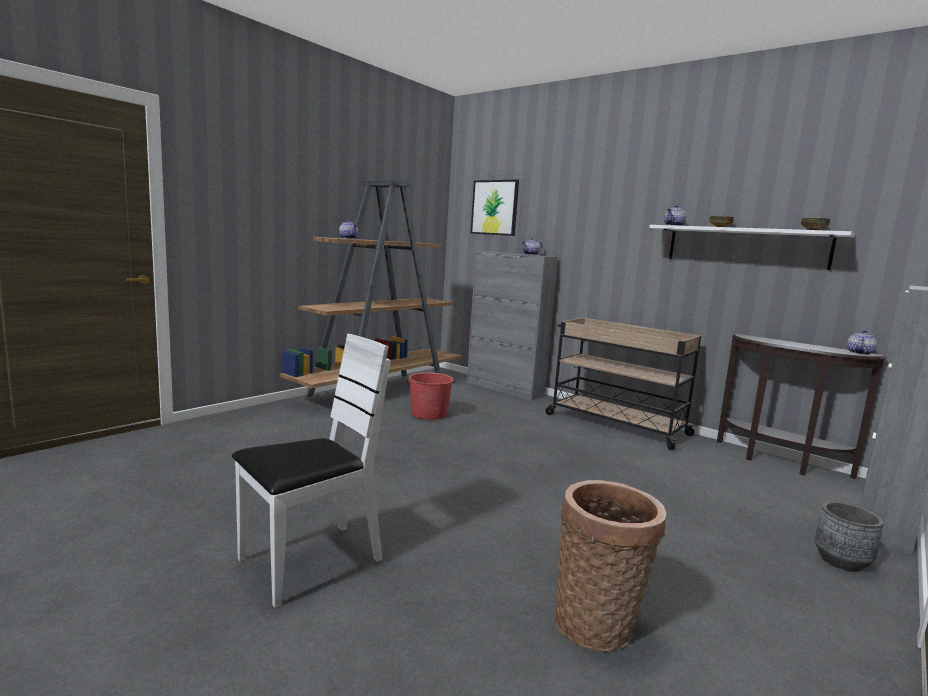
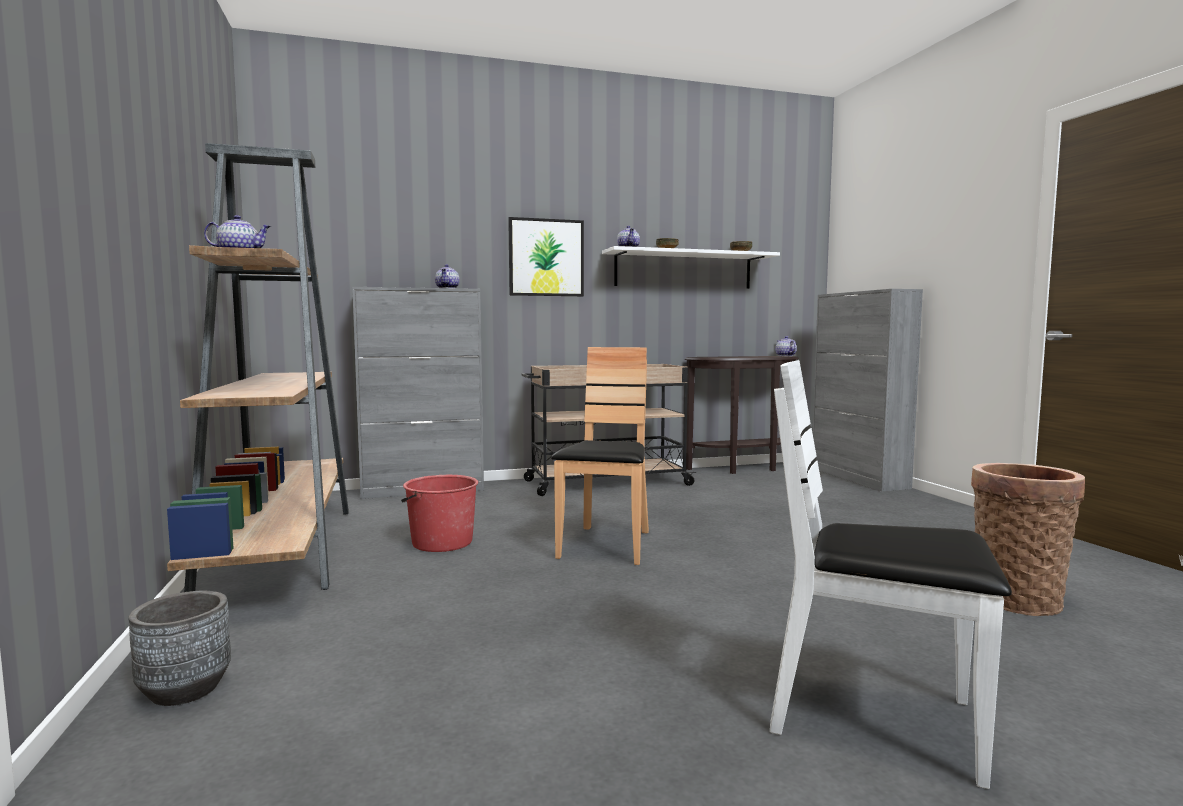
camera: 55 degrees left, 5 degrees down
white chair [232,333,391,608] -> white chair turned 60 degrees counterclockwise [770,360,1012,789]
picture [471,180,519,236] -> picture moved to [508,217,584,296]
grey planter [815,501,884,572] -> grey planter moved to [129,590,231,706]
none -> brown chair [551,347,649,565]

